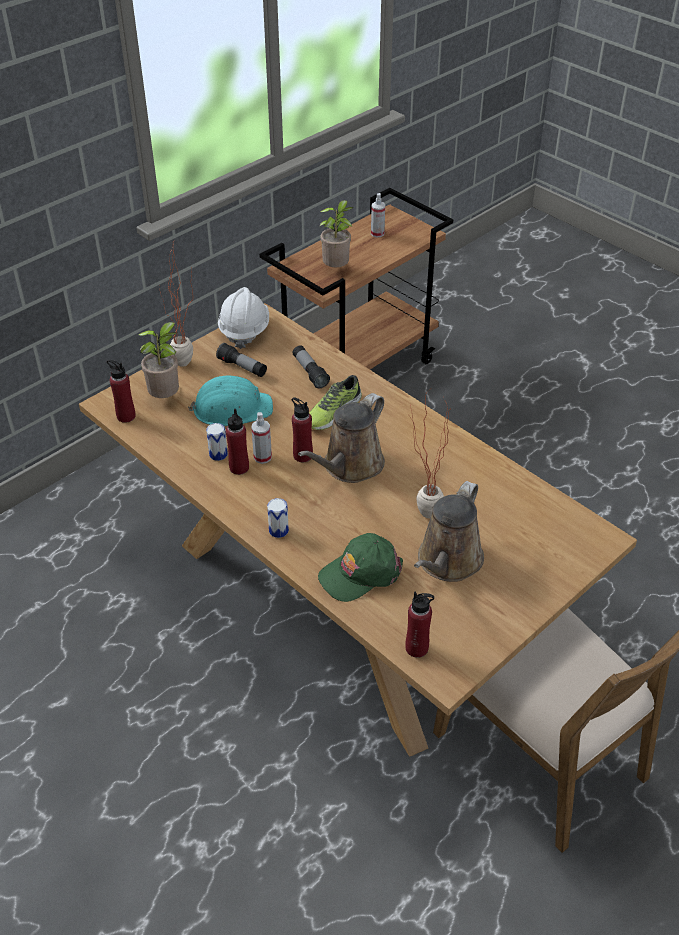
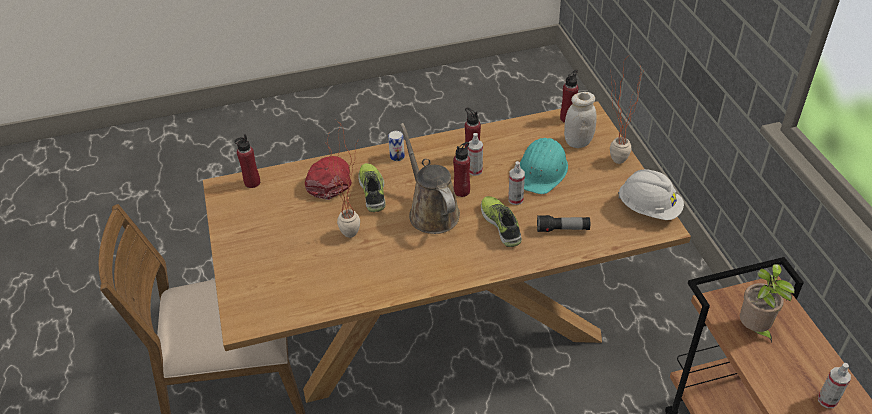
camera: 120 degrees right, 0 degrees up
potted plant [138,322,179,398] -> white jar [564,92,597,148]
can [206,423,228,461] -> none
flashlight [216,343,267,377] -> none
green cap [318,533,403,602] -> red cap [305,156,352,200]
brown watering can [414,481,484,582] -> none
none -> shoe [358,163,385,212]
none -> spray bottle [508,161,525,205]

